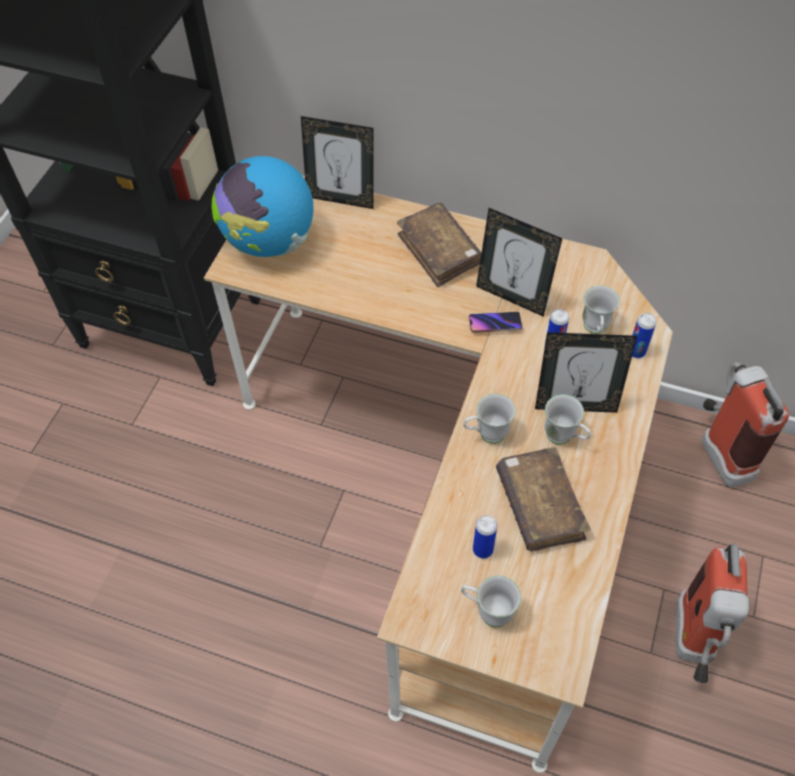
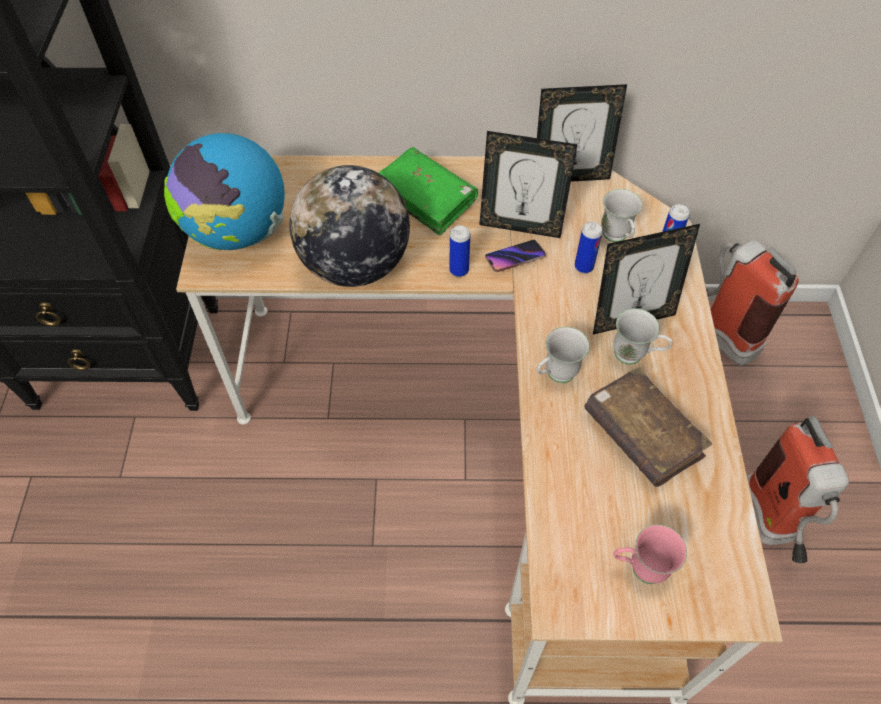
camera: 20 degrees left, 0 degrees up
picture frame [301,116,374,209] -> picture frame moved to [537,84,627,182]
brown book [397,203,482,287] -> green book [379,147,478,236]
white mug [461,576,521,628] -> pink mug [613,525,687,584]
can [473,515,497,559] -> can moved to [449,225,470,277]
none -> globe [290,165,410,287]

